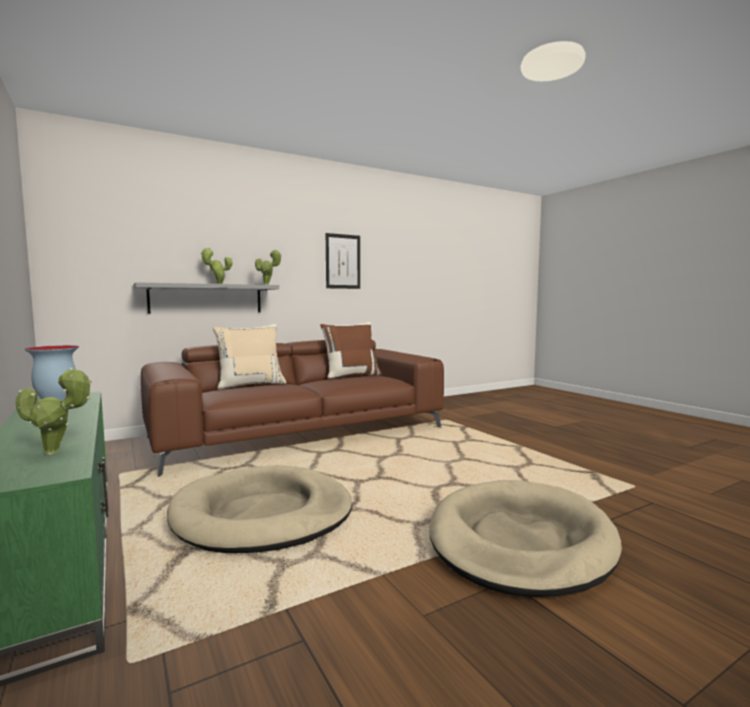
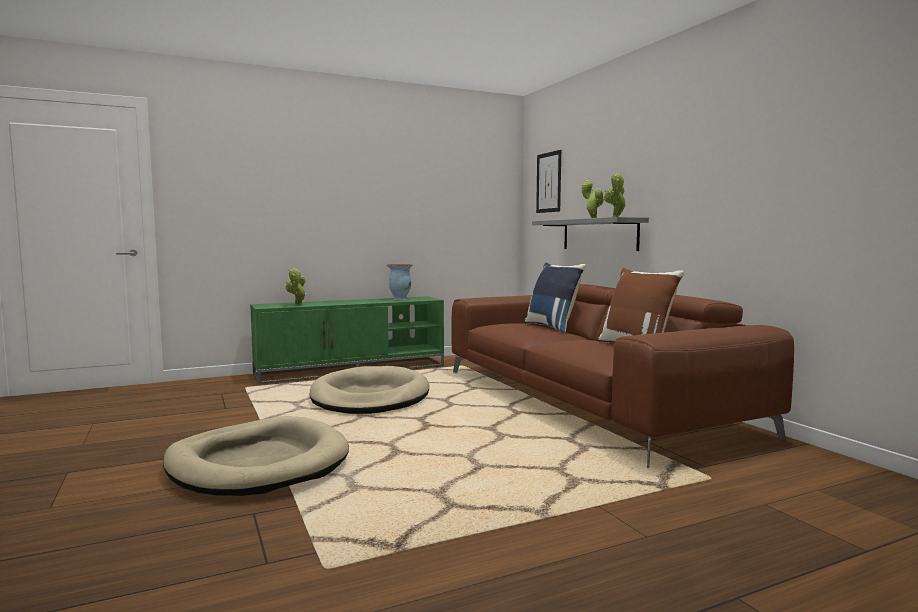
camera: 95 degrees right, 0 degrees up
beige pillow [213,324,287,390] -> blue pillow [525,263,586,333]
picture [326,233,360,289] -> picture moved to [536,150,561,213]

